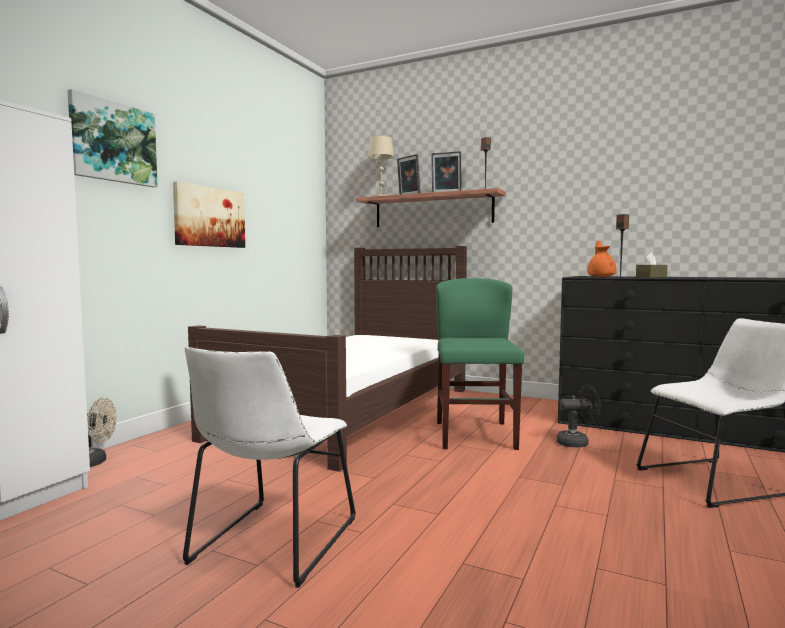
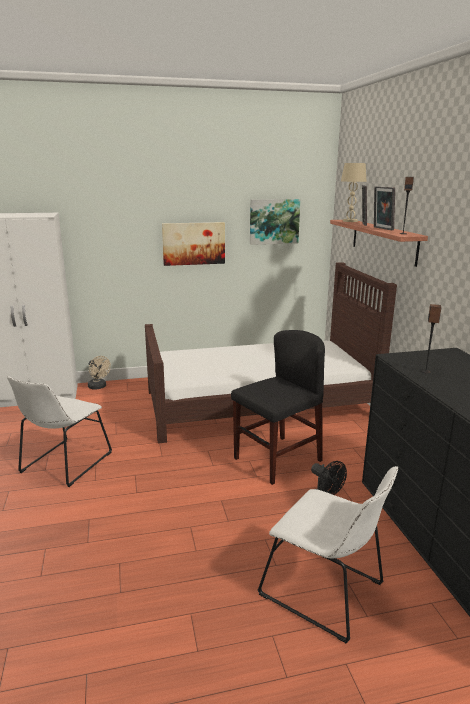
camera: 50 degrees right, 15 degrees up
picture [68,89,158,187] -> picture moved to [250,199,300,245]
white chair [182,347,356,588] -> white chair turned 45 degrees counterclockwise [7,376,112,487]
green chair [436,278,524,450] -> black chair [231,330,325,485]
orange teapot [587,240,617,277] -> none
brown tissue box [636,252,668,278] -> none

